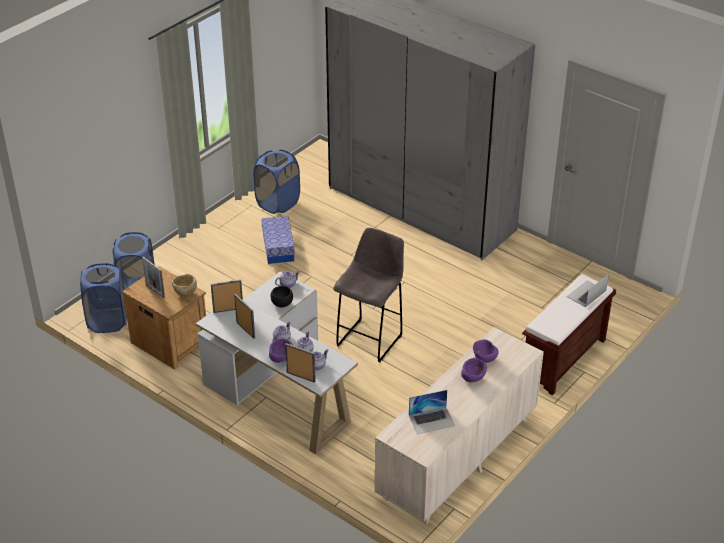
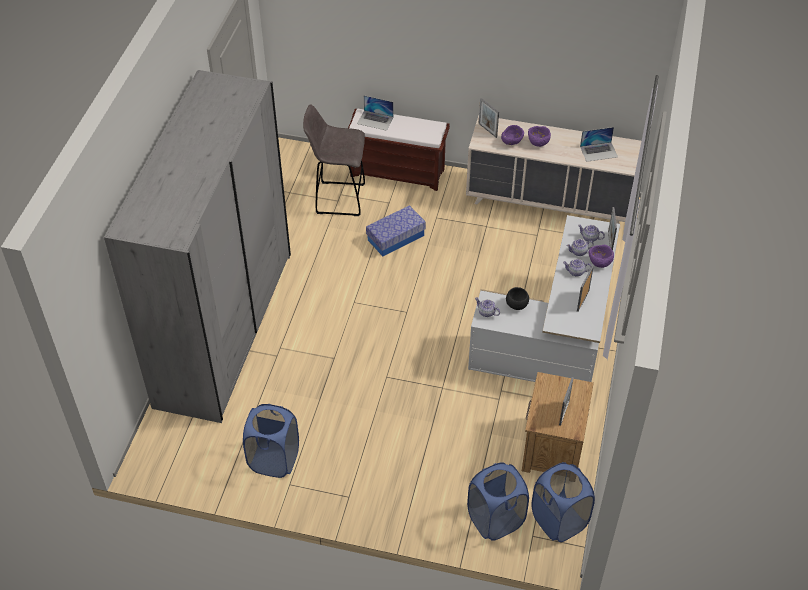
camera: 115 degrees left, 10 degrees up
beige bowl [172,274,197,296] -> none
picture frame [211,279,243,313] -> picture frame moved to [478,98,499,138]
storage box [261,216,295,264] -> storage box moved to [366,205,426,256]
grey stool [333,228,404,362] -> grey stool moved to [303,104,365,216]
laptop [409,390,455,434] -> laptop turned 120 degrees clockwise [580,127,618,162]

